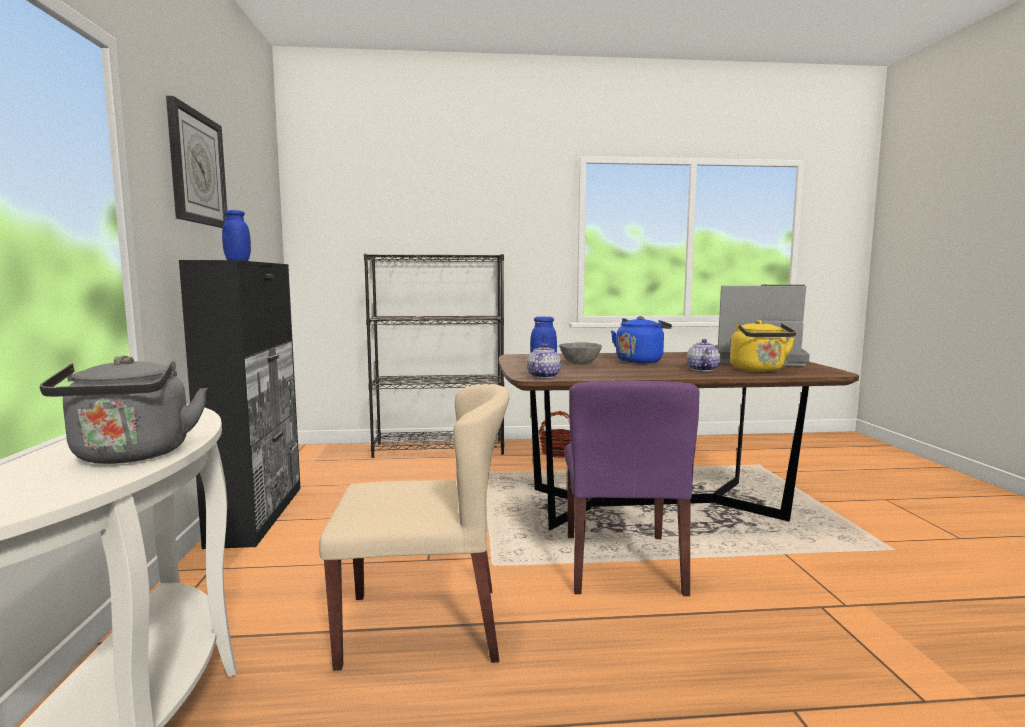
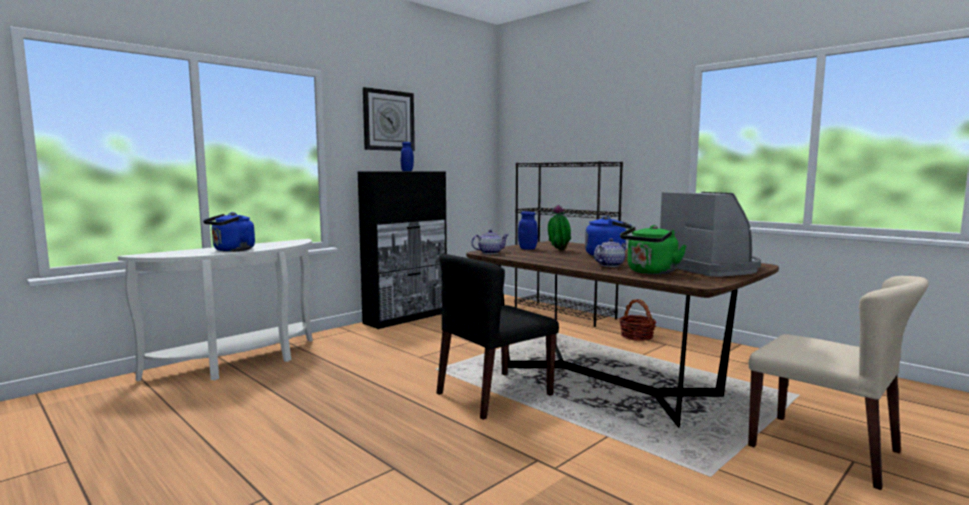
camera: 50 degrees right, 0 degrees up
grey kettle [40,355,208,464] -> blue kettle [203,212,255,252]
beige chair [319,384,510,671] -> beige chair moved to [748,276,929,490]
grey bowl [559,342,602,364] -> potted plant [548,205,571,251]
purple chair [565,381,699,596] -> black chair [437,253,559,420]
yellow kettle [730,320,796,372] -> green kettle [620,225,687,274]

